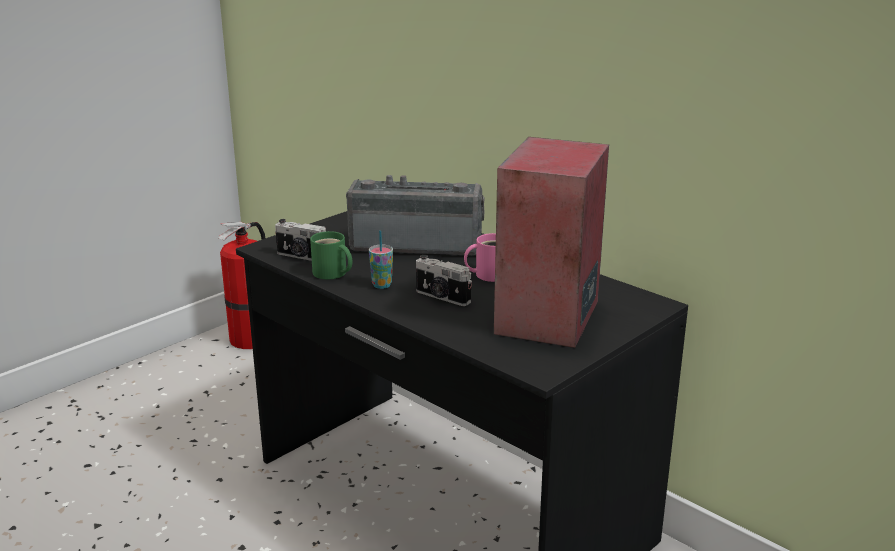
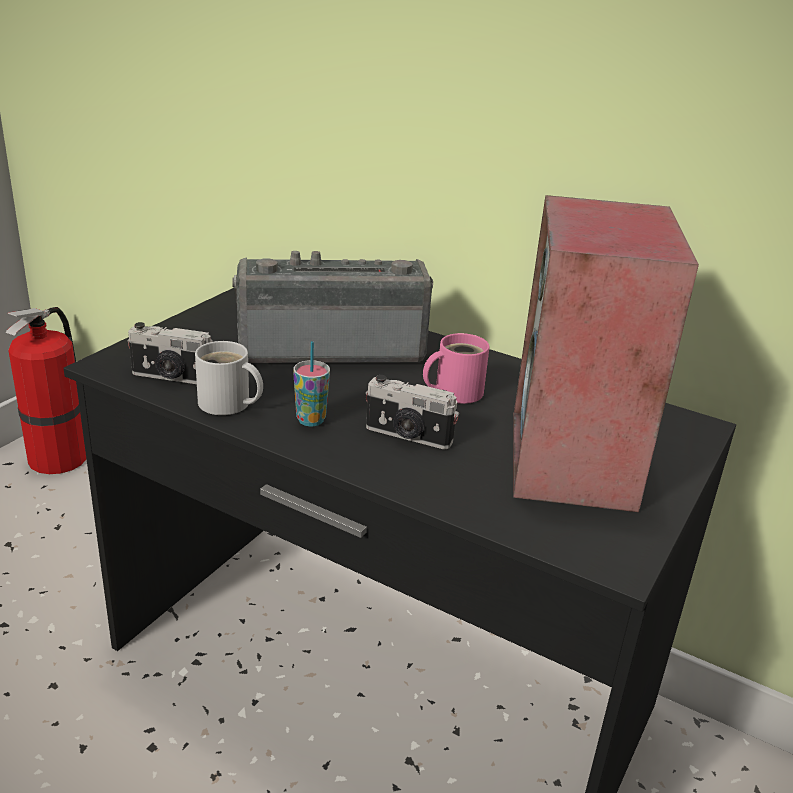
camera: 15 degrees left, 5 degrees up
green mug [310,231,352,279] -> white mug [195,341,263,415]

